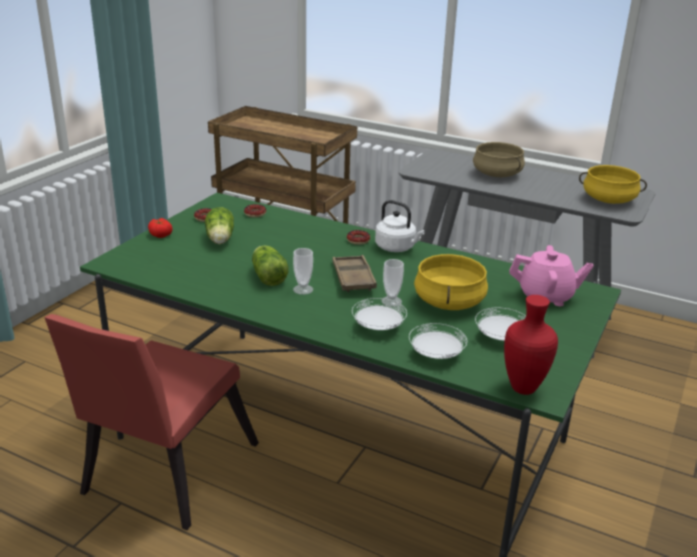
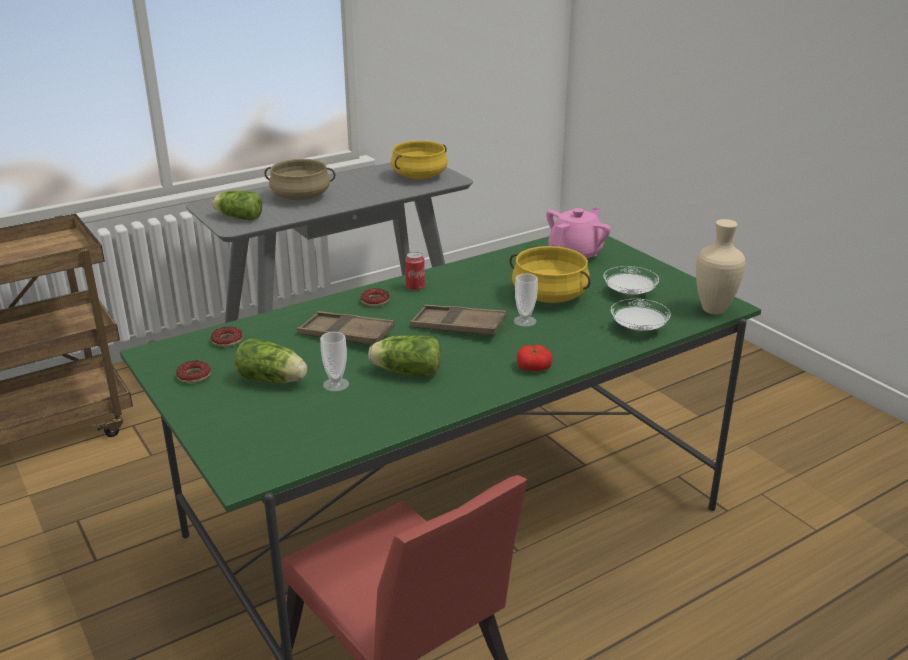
camera: 60 degrees left, 0 degrees up
tomato [148,218,173,238] -> tomato moved to [517,345,552,371]
cup [293,248,313,295] -> cup moved to [320,332,349,392]
white plate [352,298,407,330] -> none
white kettle [375,200,425,252] -> can [405,252,425,291]
red vase [504,295,558,395] -> beige vase [696,219,746,315]
none -> lettuce [212,190,262,221]
none -> brown tray [297,311,395,345]

